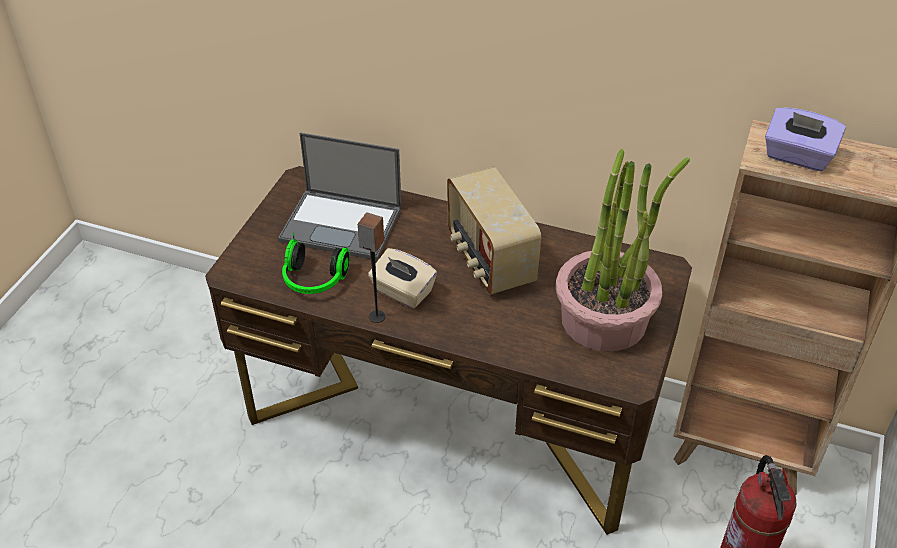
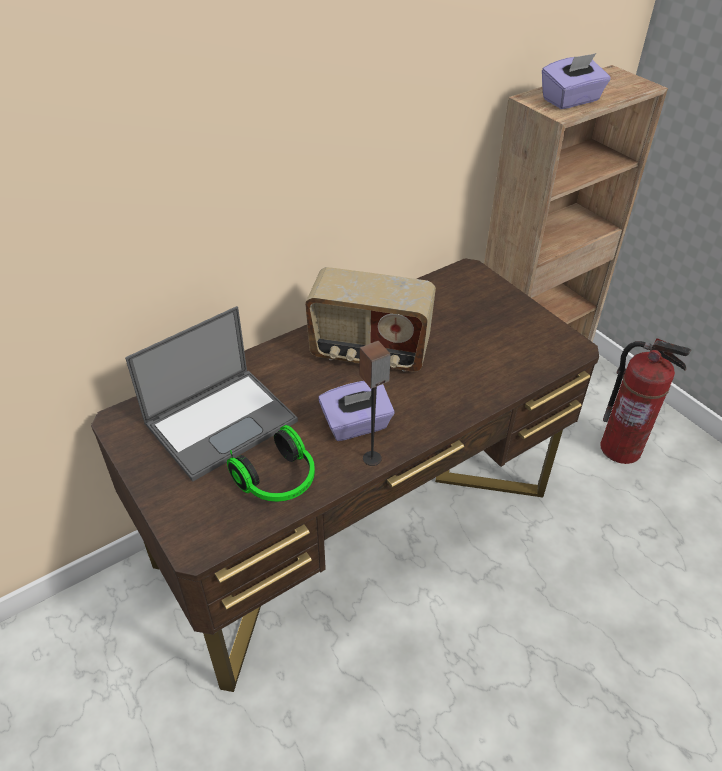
camera: 55 degrees left, 0 degrees up
beige tissue box [368,248,437,308] -> purple tissue box [318,381,395,441]
potted plant [556,149,690,352] -> none

